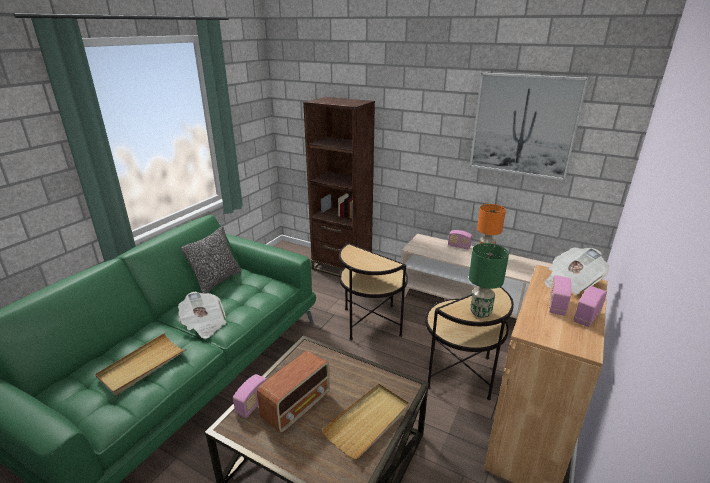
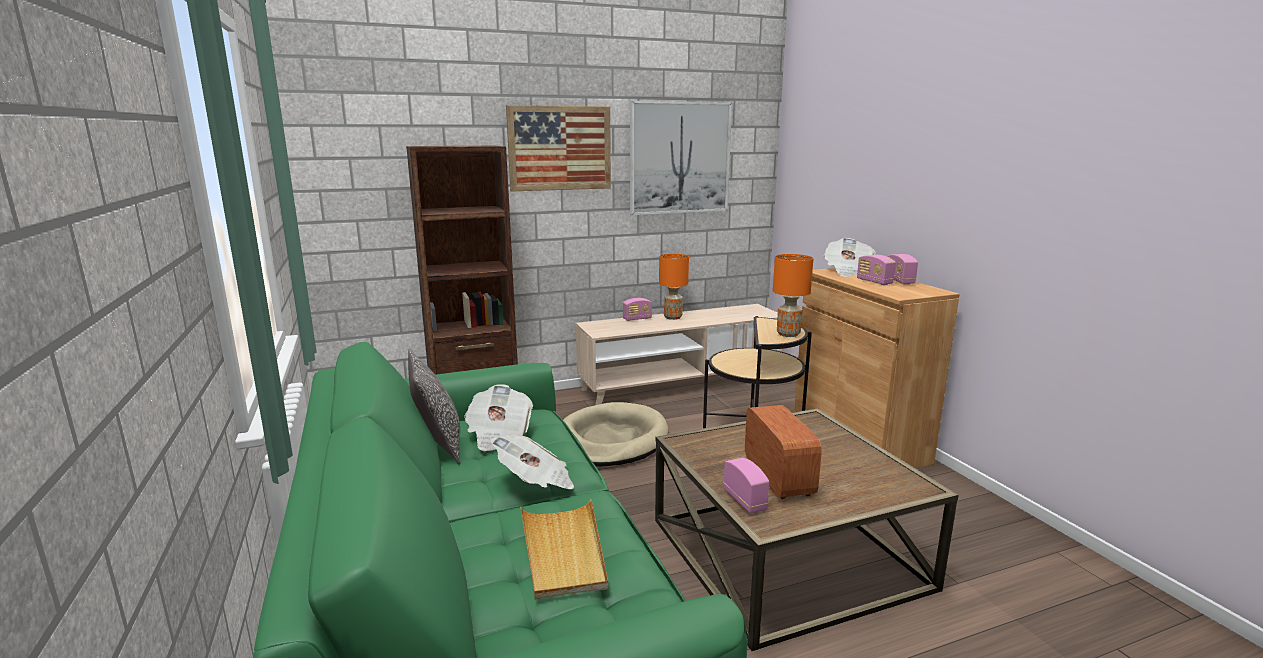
camera: 50 degrees left, 10 degrees down
beige tray [321,384,409,460] -> none
side table [339,243,408,340] -> beige dog bed [563,402,668,467]
green table lamp [469,243,509,318] -> orange table lamp [773,254,813,337]
none -> newspaper [464,384,533,451]
none -> picture [506,105,611,192]

